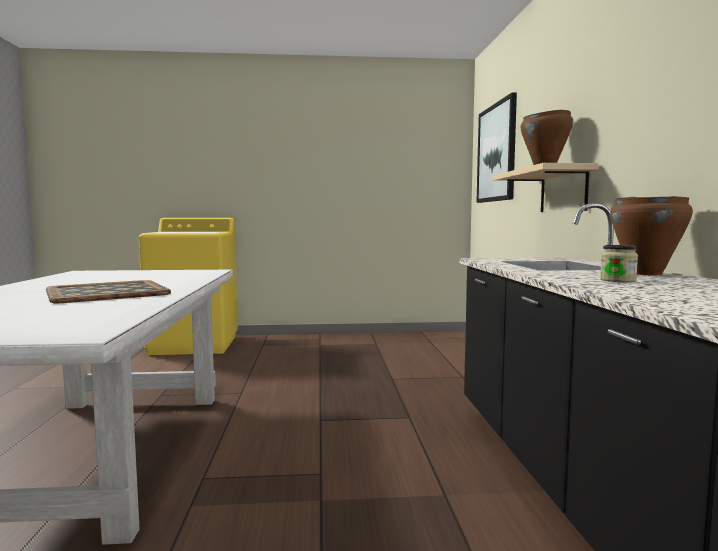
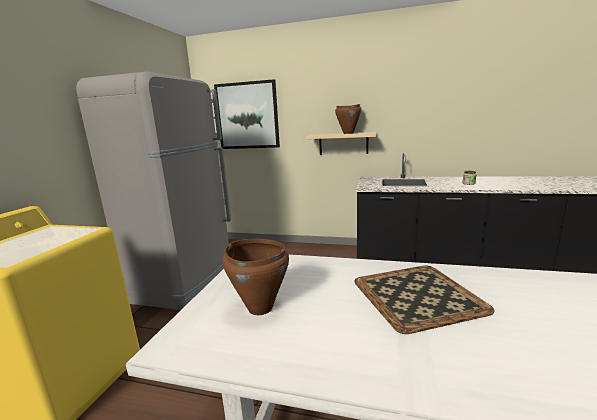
camera: 70 degrees left, 10 degrees up
brown cooking pot [610,196,693,275] -> brown cooking pot moved to [223,239,289,315]
none -> grey fridge [76,72,231,310]

